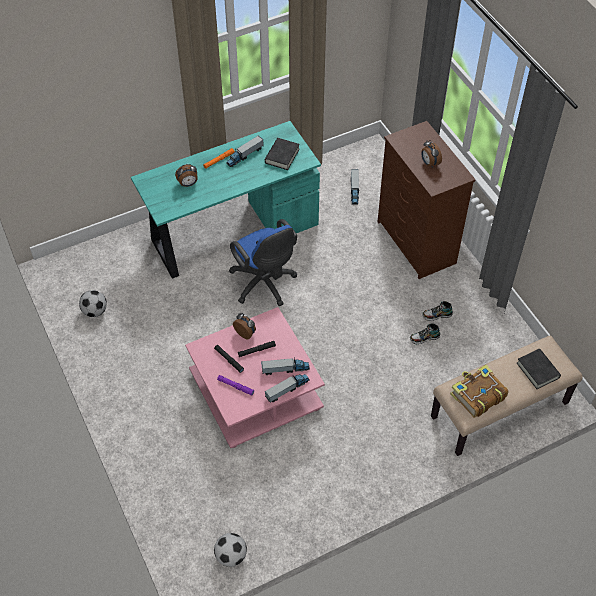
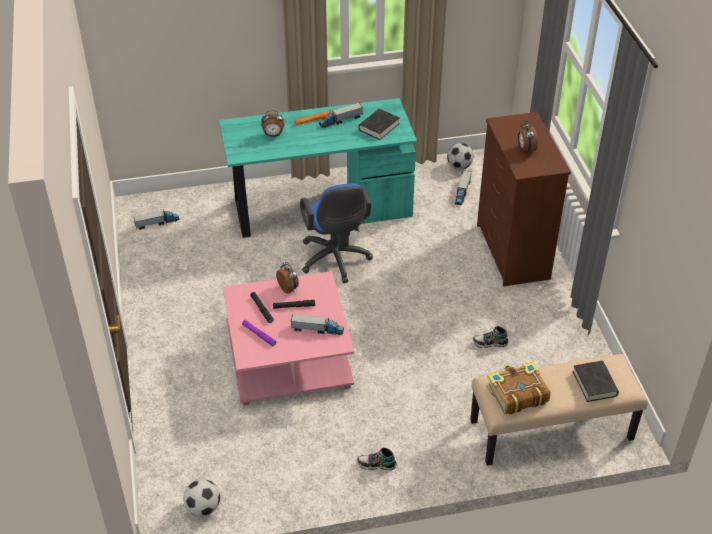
camera: 15 degrees right, 10 degrees down
football [79,290,107,317] -> football moved to [447,143,473,170]
toy truck [265,374,310,402] -> toy truck moved to [133,209,179,230]
shoe [422,301,453,321] -> shoe moved to [357,448,397,470]

